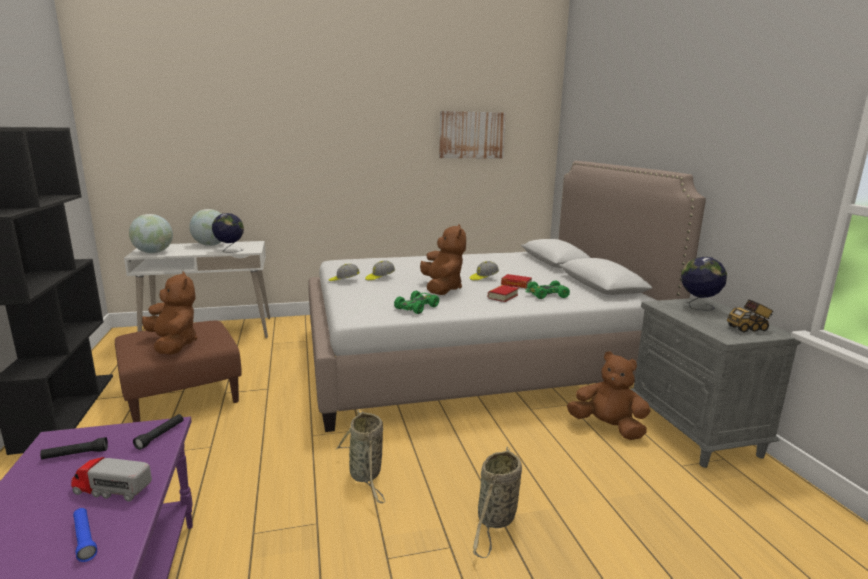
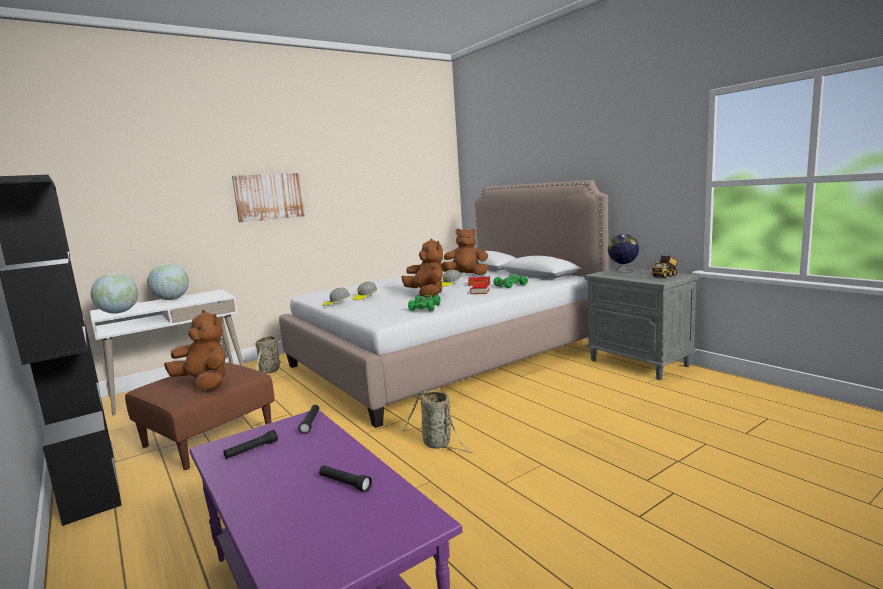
camera: 20 degrees left, 5 degrees down
toy truck [71,457,152,502] -> none
blue flashlight [73,508,97,562] -> black flashlight [319,465,372,492]
globe [212,213,244,253] -> none
picture [439,111,506,158] -> picture moved to [232,173,306,222]
basket [473,447,522,558] -> basket moved to [256,335,281,373]
brown plush toy [567,352,650,440] -> brown plush toy moved to [440,229,488,275]

